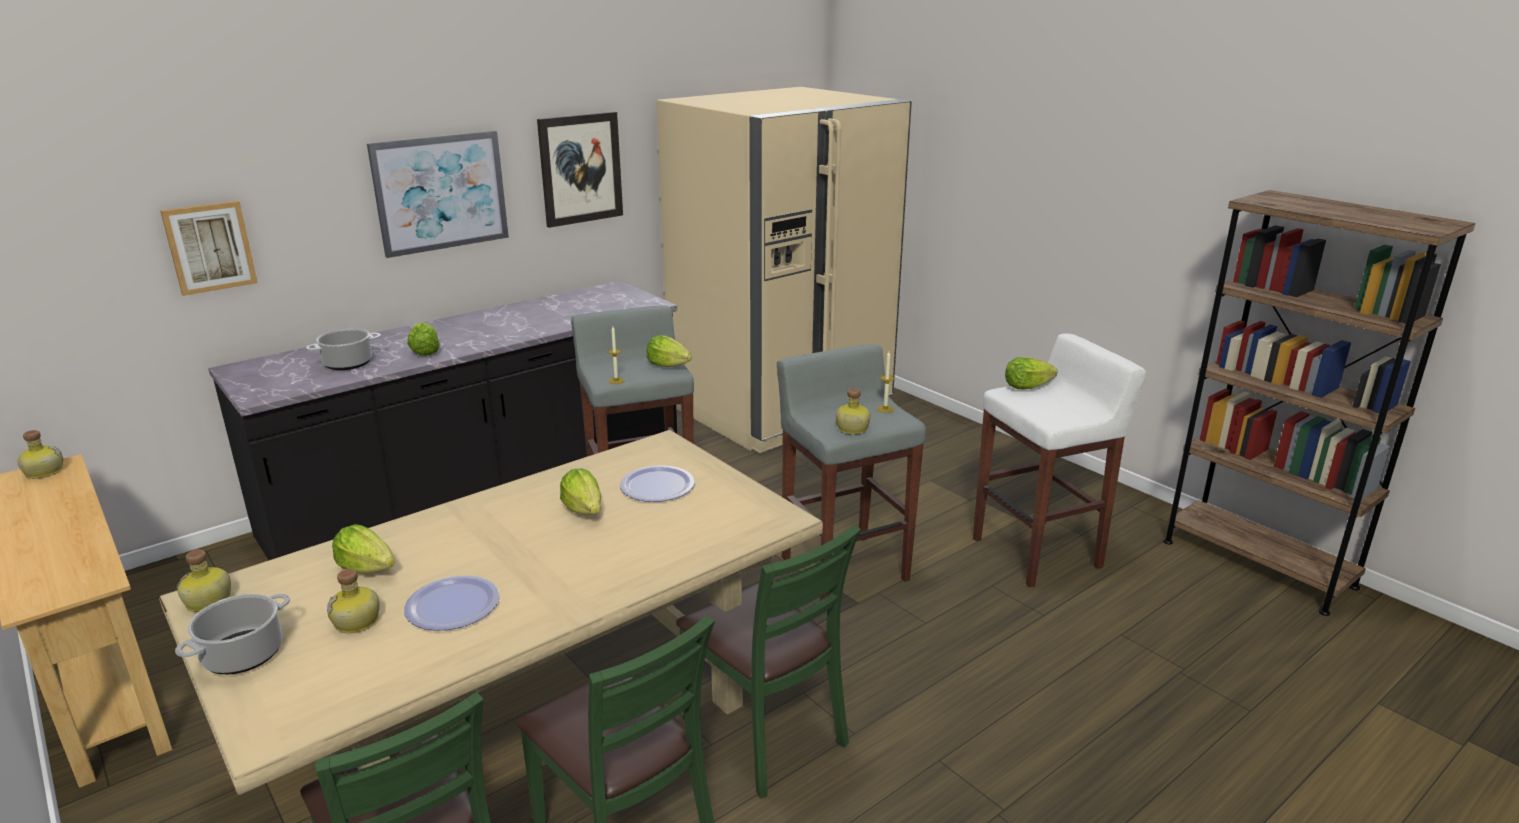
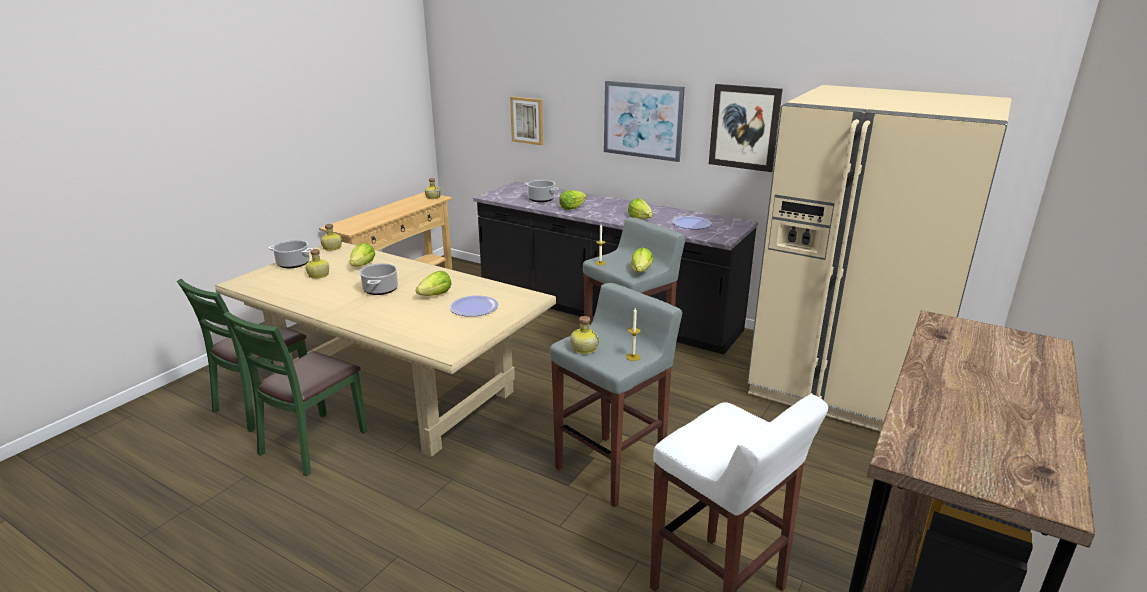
camera: 70 degrees right, 0 degrees up
plate [404,575,500,631] -> plate moved to [672,216,712,229]
green chair [676,525,861,799] -> none
lettuce [1005,357,1058,389] -> lettuce moved to [628,198,653,220]
none -> cooking pot [359,263,398,295]

